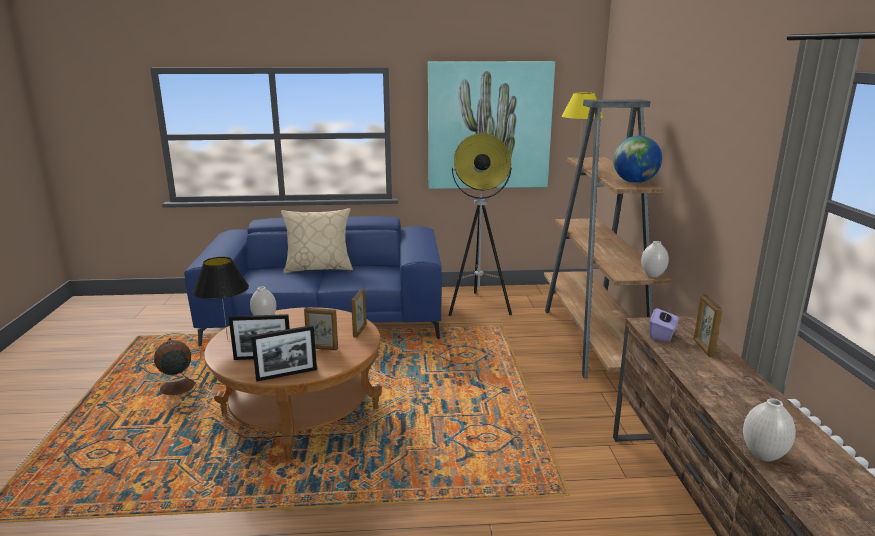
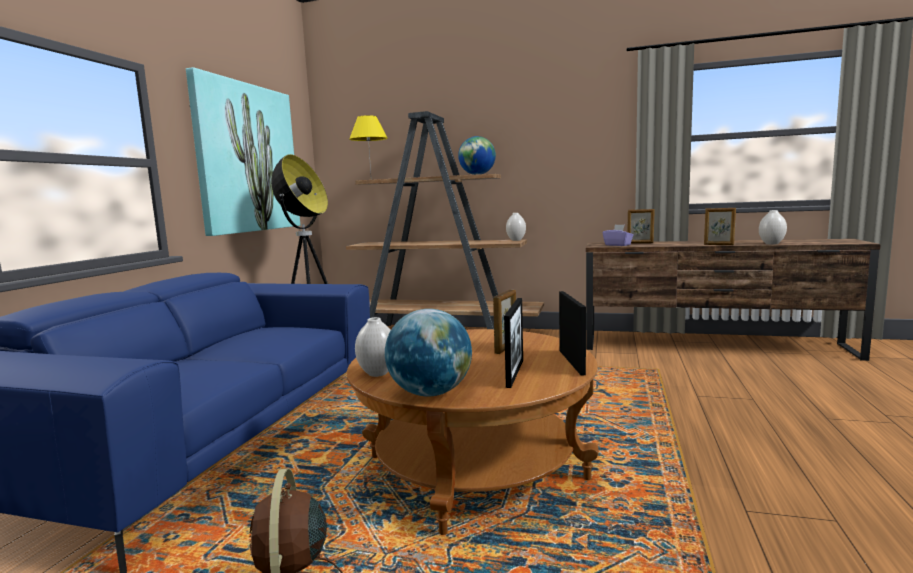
camera: 70 degrees left, 10 degrees down
black table lamp [193,257,249,340] -> globe [385,309,472,397]
beige pillow [281,208,353,273] -> none
picture frame [351,289,367,338] -> picture frame moved to [704,208,736,245]

